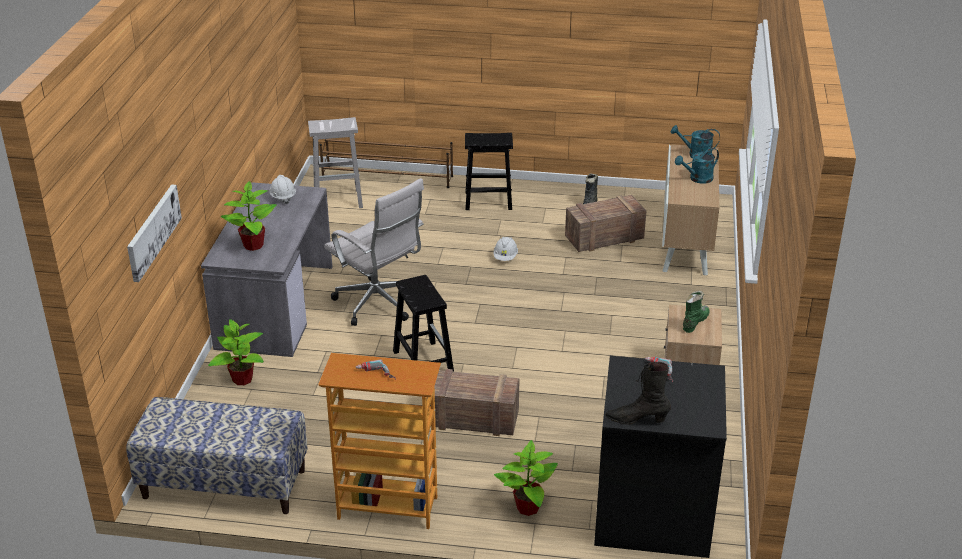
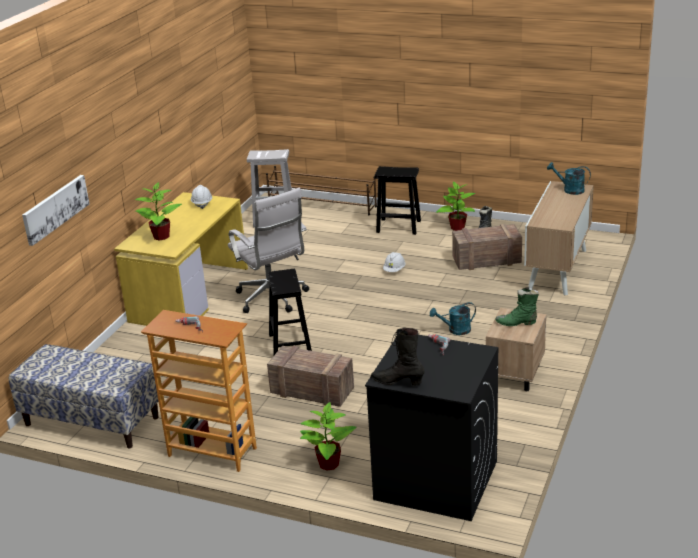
camera: 15 degrees right, 5 degrees down
grey desk [201,182,332,357] -> yellow desk [114,192,248,326]
potted plant [208,319,264,385] -> potted plant moved to [436,182,476,231]
turquoise watering can [675,148,719,184] -> turquoise watering can moved to [430,302,476,335]
green boot [683,291,710,333] -> green boot turned 135 degrees counterclockwise [495,287,539,326]

